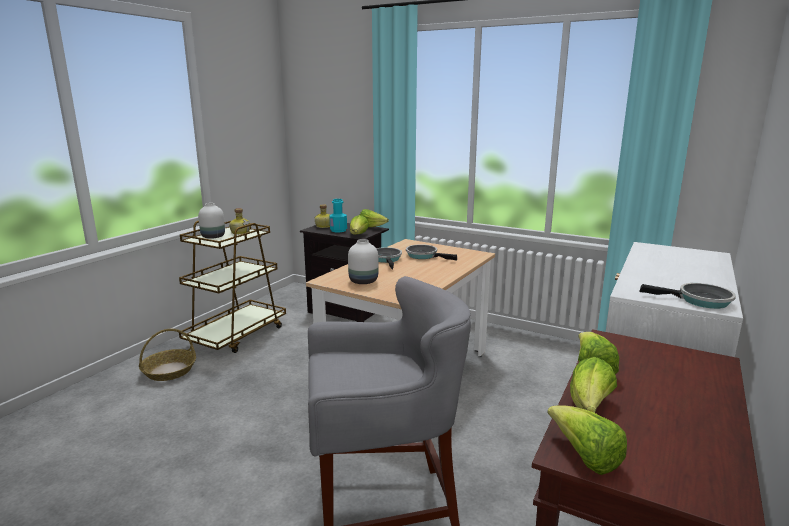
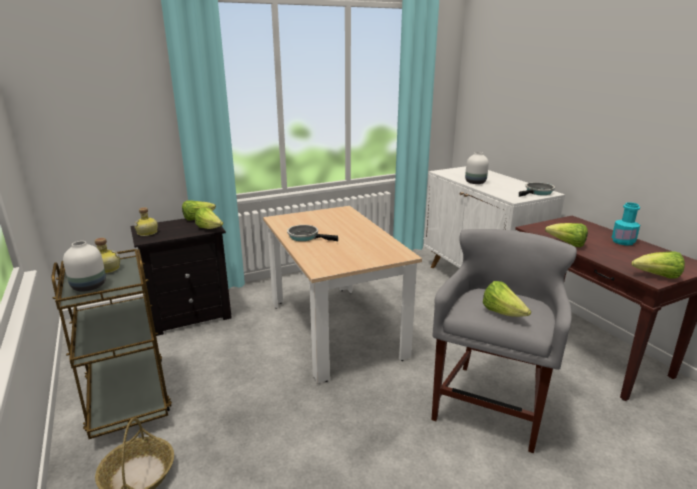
camera: 55 degrees left, 5 degrees up
turquoise bottle [329,199,347,232] -> turquoise bottle moved to [612,202,640,246]
white vase [348,239,378,284] -> white vase moved to [465,152,489,184]
frying pan [406,244,457,261] -> none
lettuce [570,357,617,413] -> lettuce moved to [483,281,531,317]

